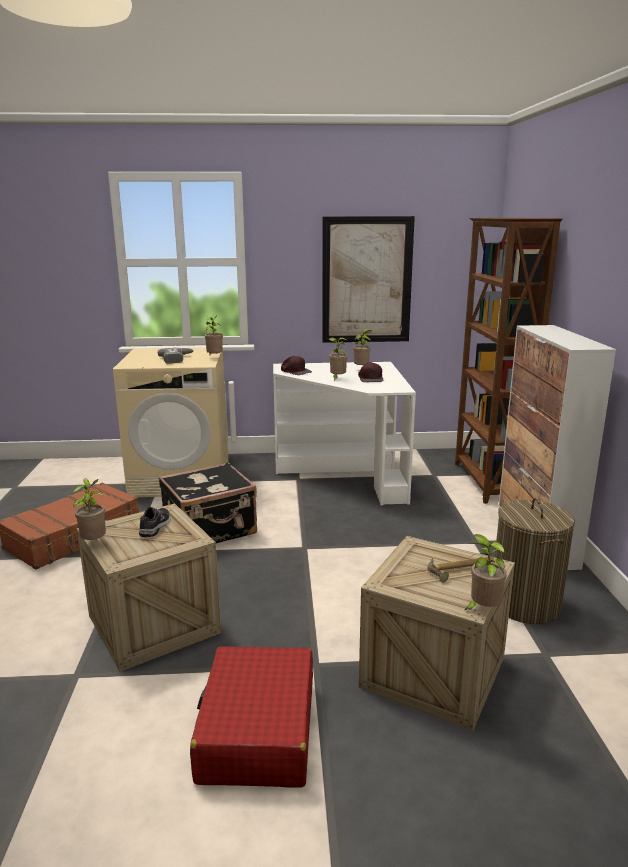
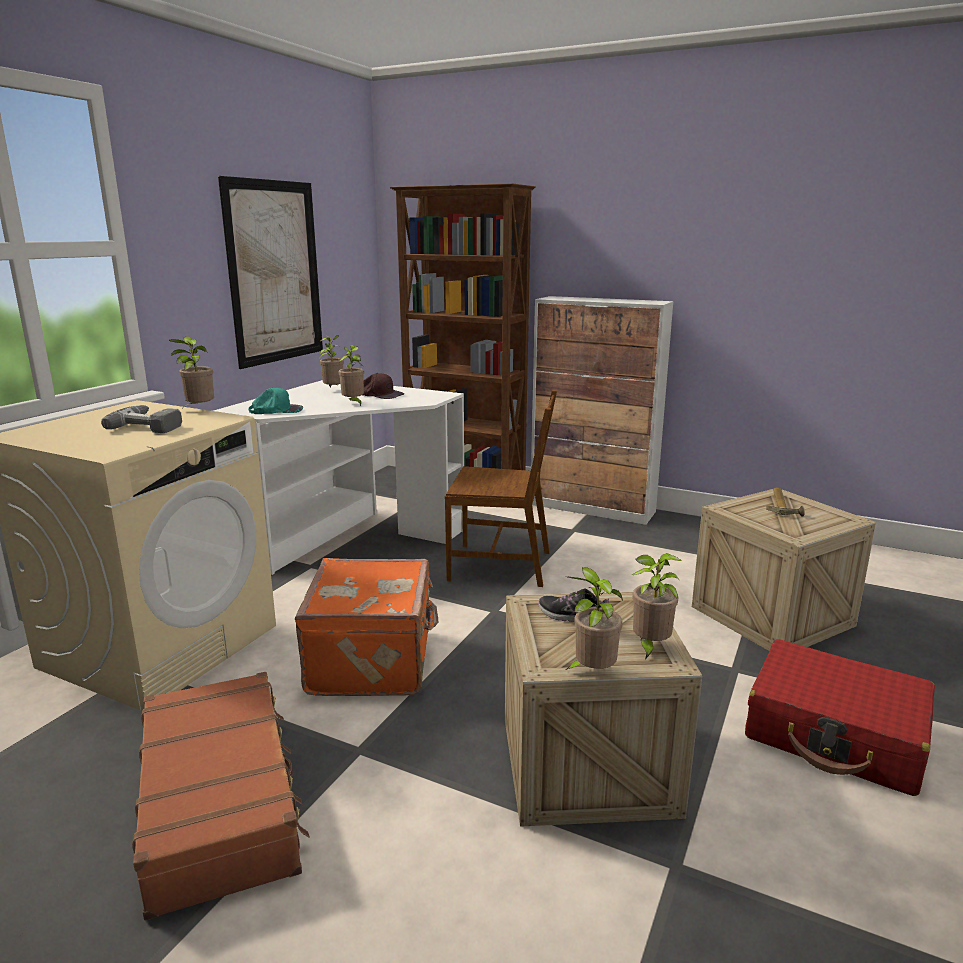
camera: 60 degrees left, 0 degrees up
black suitcase [159,462,257,543] -> orange suitcase [295,558,438,696]
brown cap [281,356,312,375] -> turquoise cap [248,387,303,414]
potted plant [465,534,509,610] -> potted plant moved to [632,553,681,660]
laundry basket [495,498,575,624] -> none
none -> brown chair [445,390,557,587]

